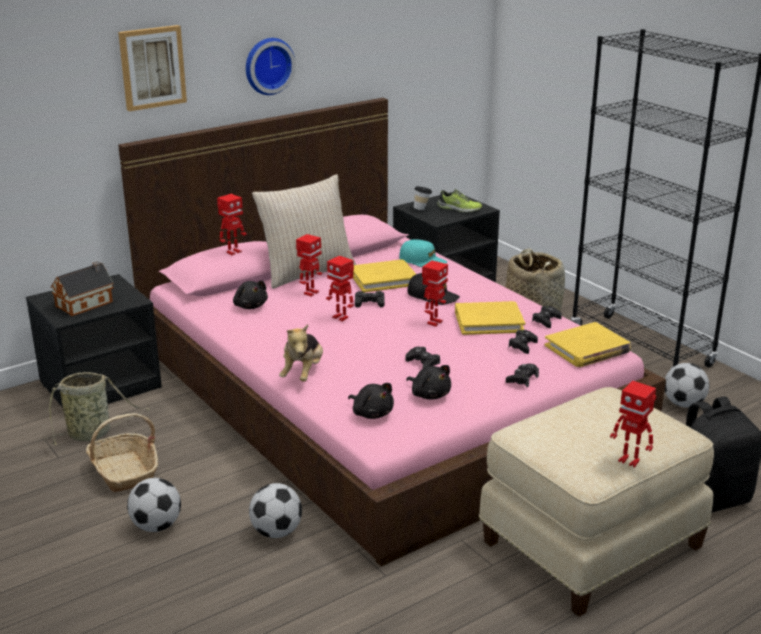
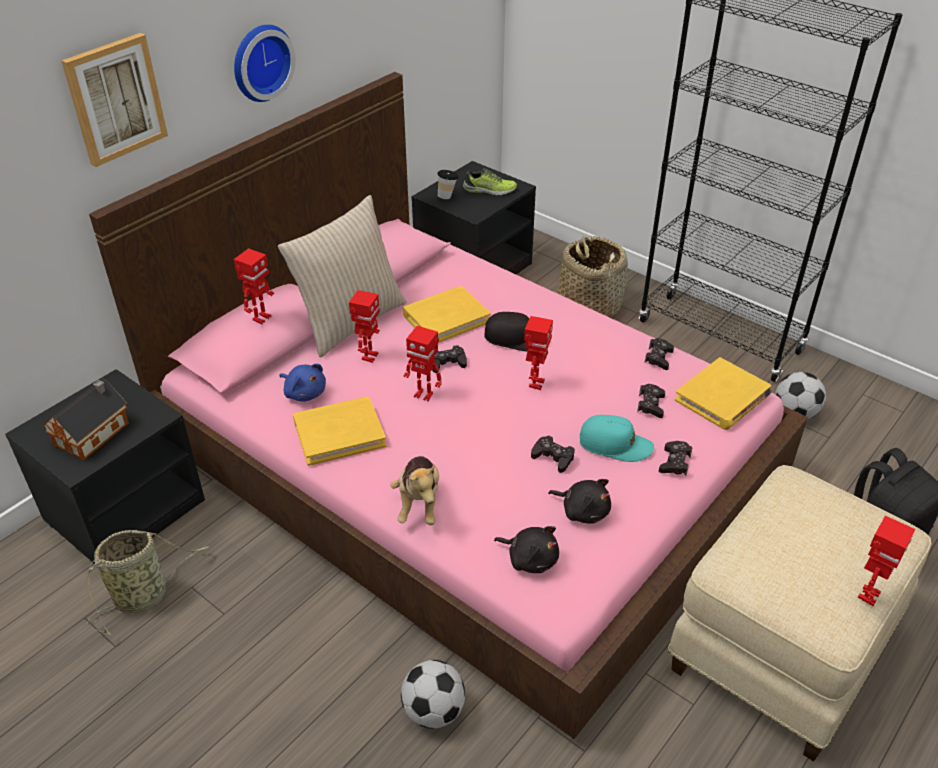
camera: 15 degrees left, 15 degrees up
basket [86,413,158,492] -> none
football [127,478,181,532] -> none
black plush toy [233,281,268,309] -> blue plush toy [280,364,326,402]
turquoise cap [399,239,447,267] -> turquoise cap moved to [580,415,654,462]
yellow book [455,301,525,335] -> yellow book moved to [293,397,386,466]
toy robot [610,381,656,468] -> toy robot turned 75 degrees counterclockwise [858,516,916,607]

